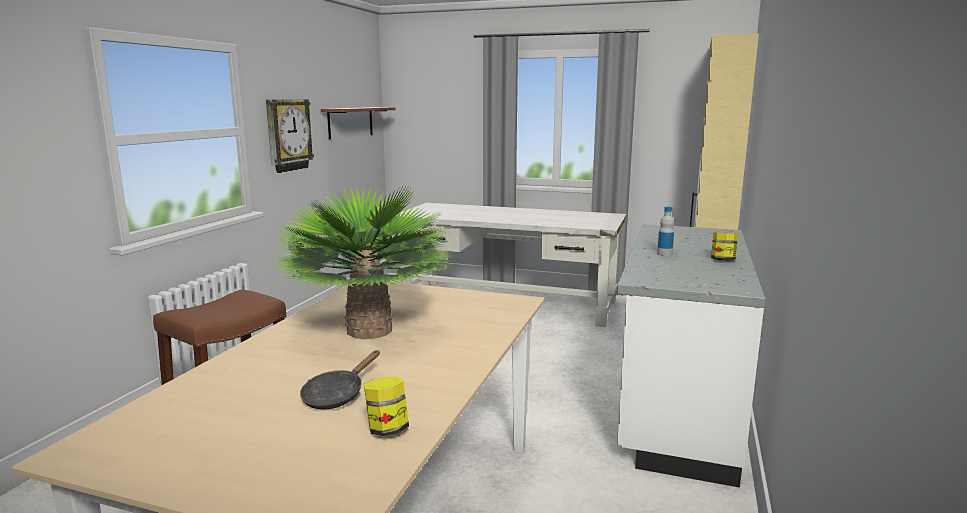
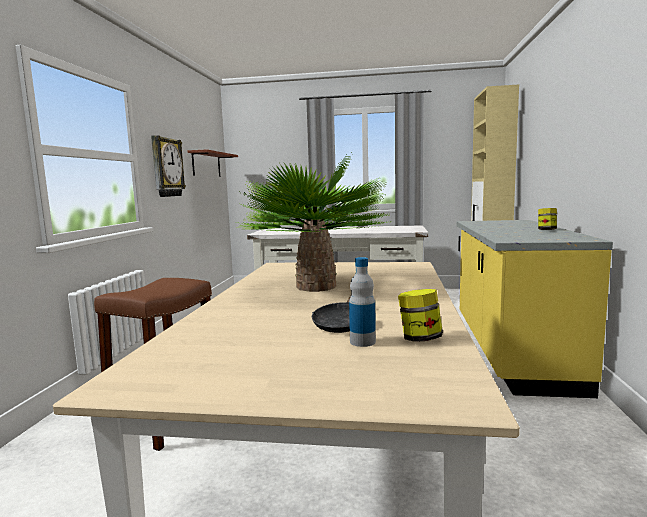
camera: 10 degrees left, 5 degrees down
white counter [617,224,765,488] -> yellow counter [456,220,613,398]
bottle [657,206,674,256] -> bottle moved to [349,257,376,347]

